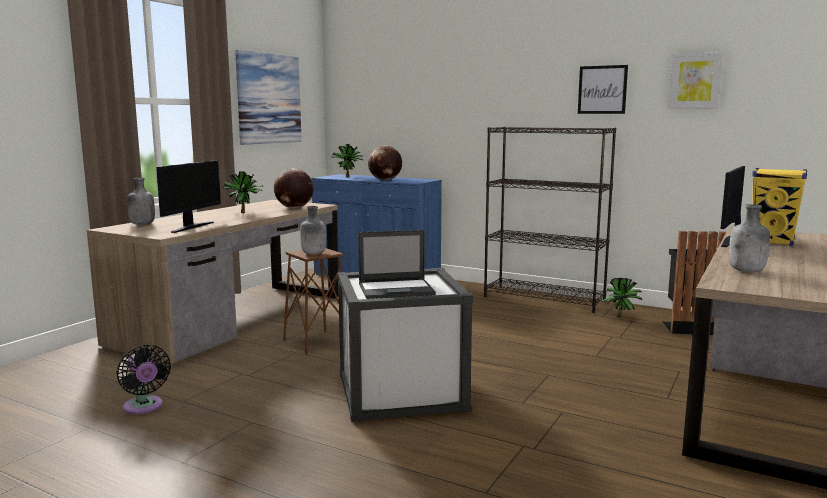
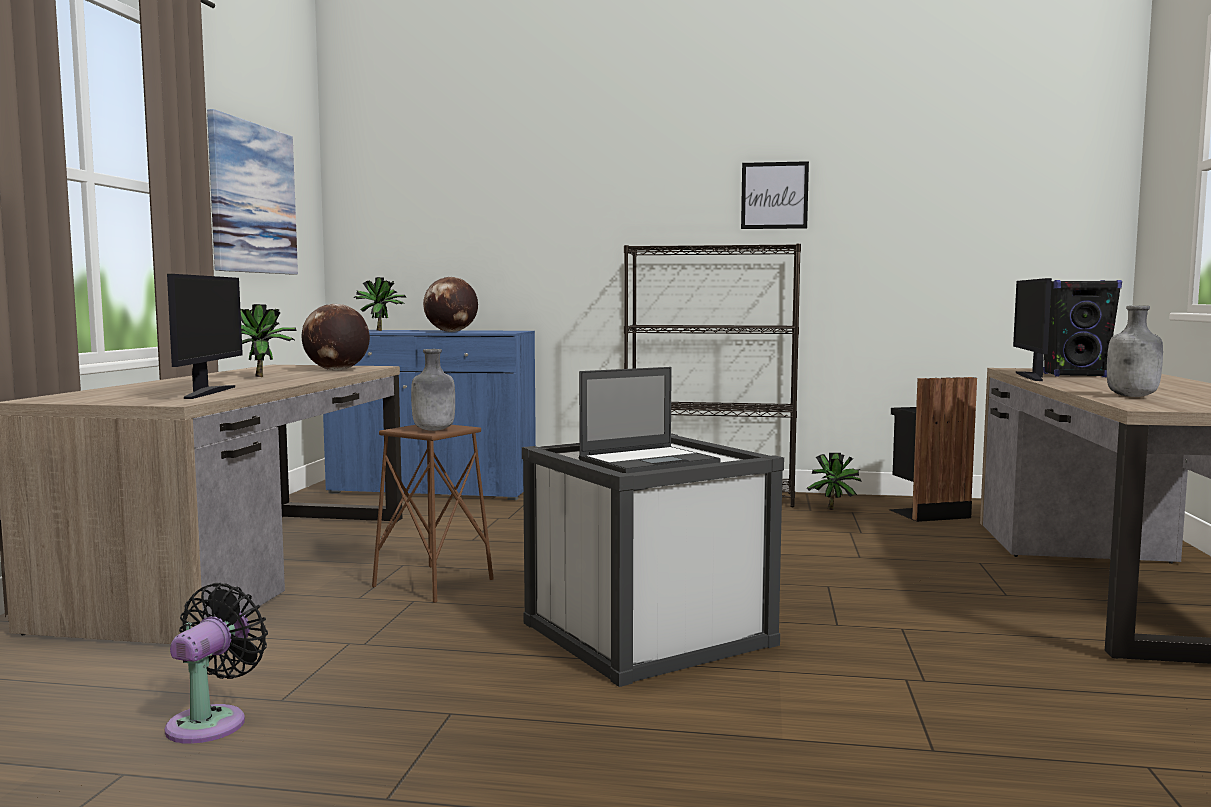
camera: 20 degrees left, 5 degrees down
black fan [116,344,171,414] -> black fan turned 105 degrees counterclockwise [165,583,268,744]
grey bottle [127,178,155,225] -> none
picture [668,52,724,109] -> none
yellow speaker [752,168,807,246] -> black speaker [1043,280,1122,377]

